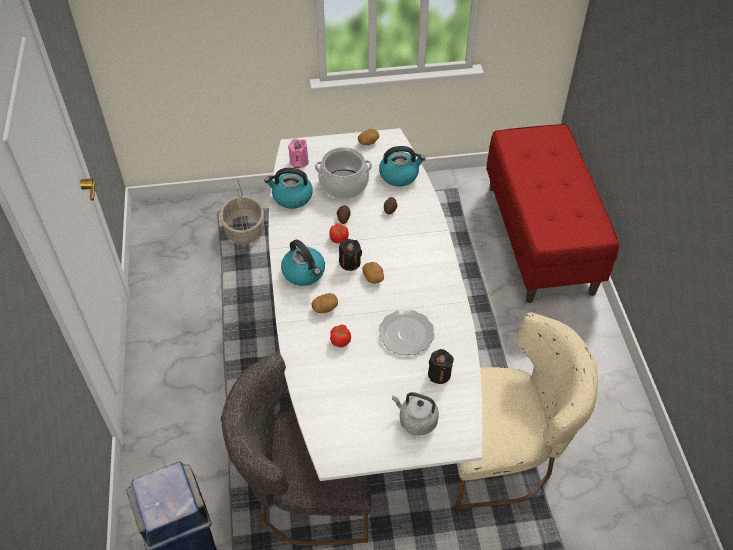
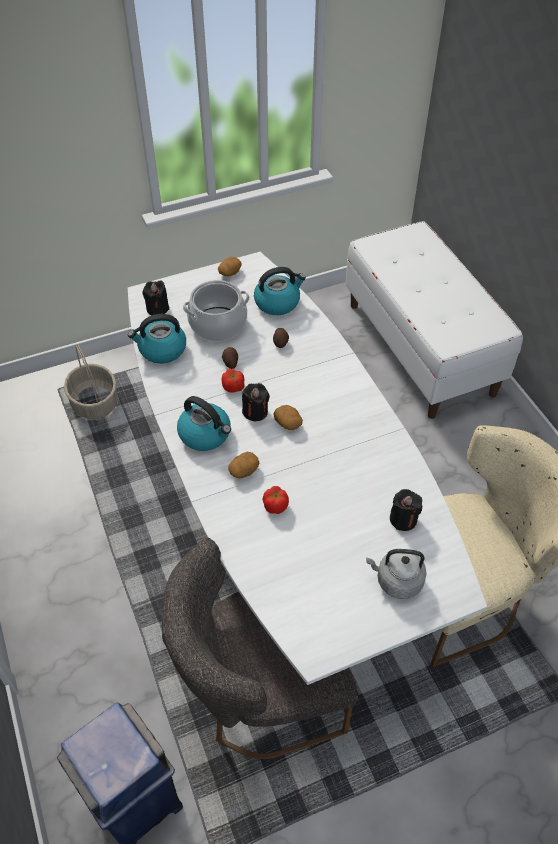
camera: 15 degrees left, 0 degrees up
pink candle [288,139,309,168] -> black candle [143,280,169,315]
plate [379,310,435,355] -> none
red bench [486,124,619,303] -> white bench [345,221,523,419]

